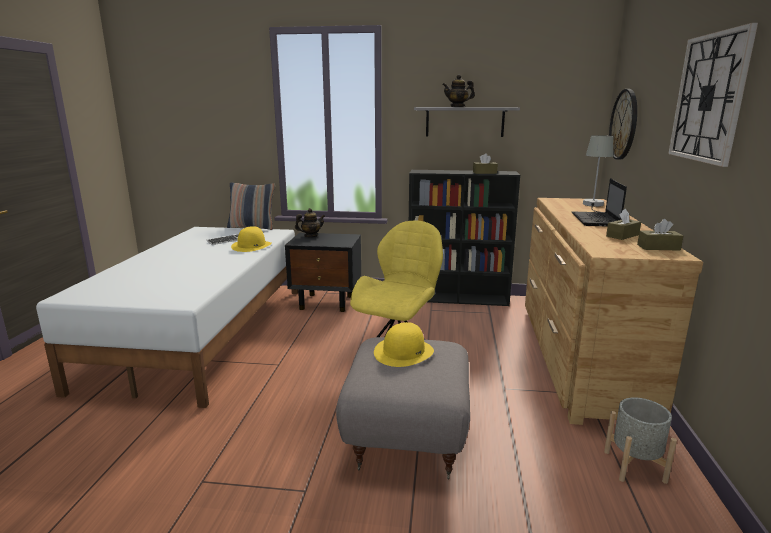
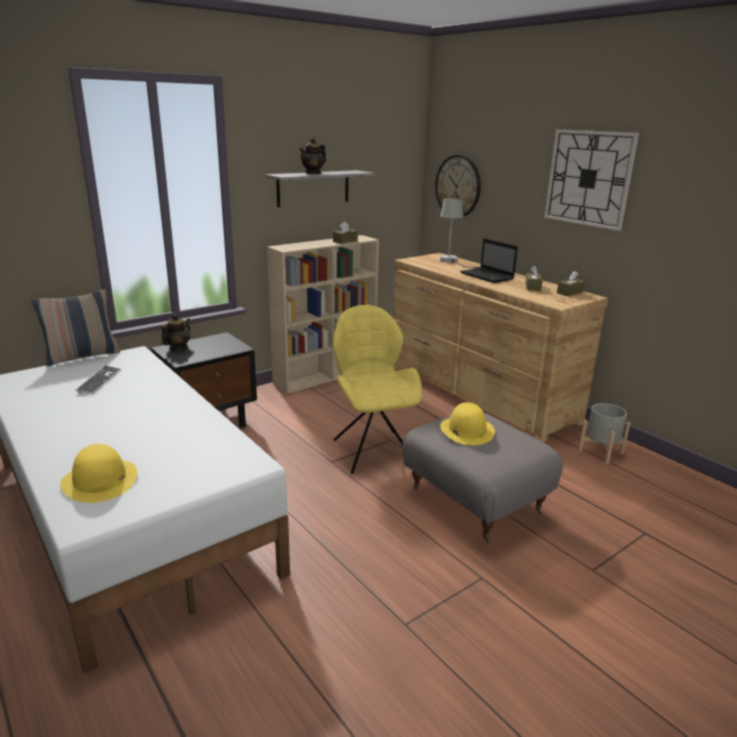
camera: 45 degrees left, 5 degrees up
yellow hat [231,226,272,252] -> yellow hat moved to [60,444,138,503]
black bookcase [409,170,520,306] -> beige bookcase [267,235,379,394]

